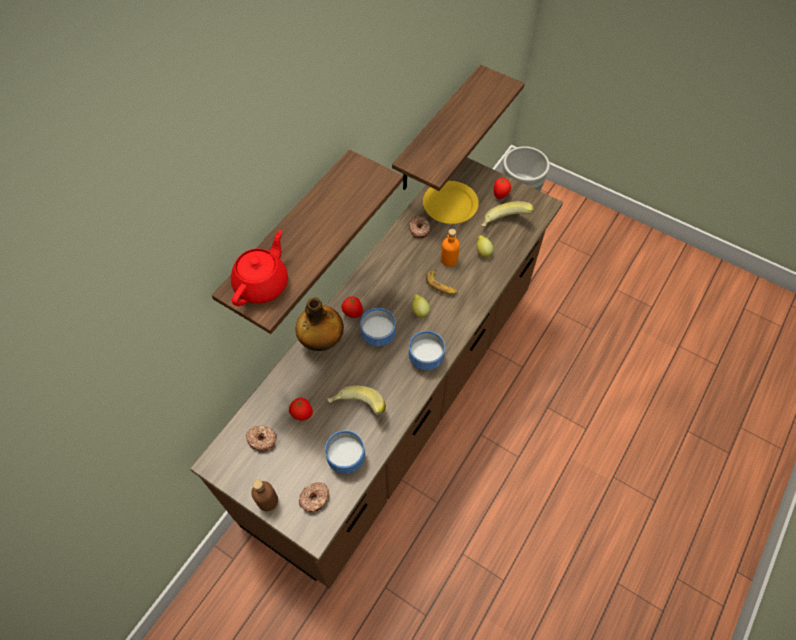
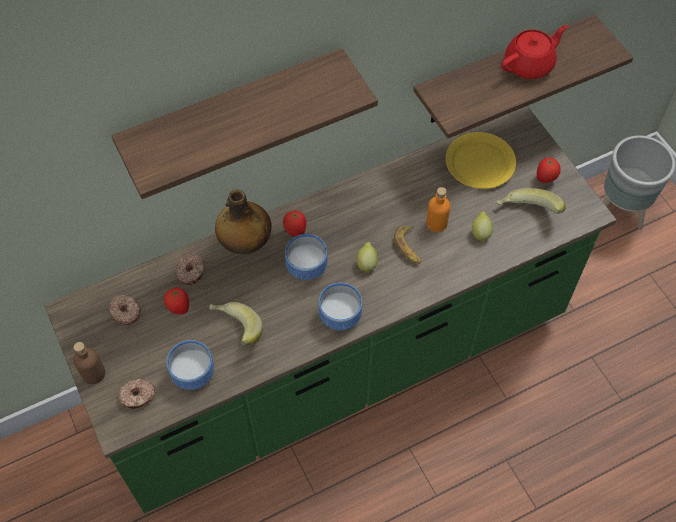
camera: 30 degrees right, 0 degrees up
brown counter [190,157,563,589] -> green counter [44,106,617,514]
red teapot [231,230,288,306] -> red teapot moved to [501,25,568,79]
donut [409,216,430,238] -> donut moved to [175,253,205,285]

